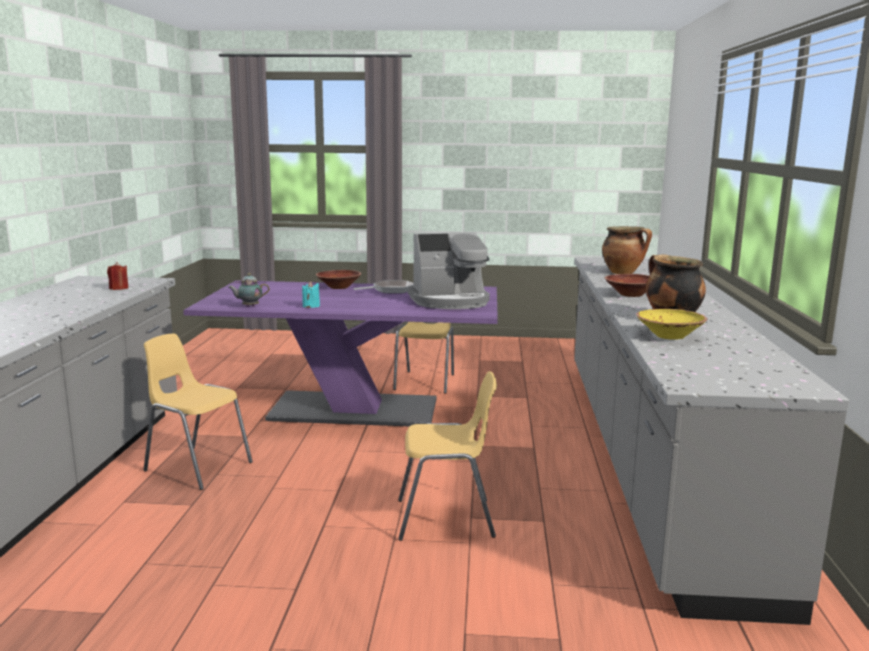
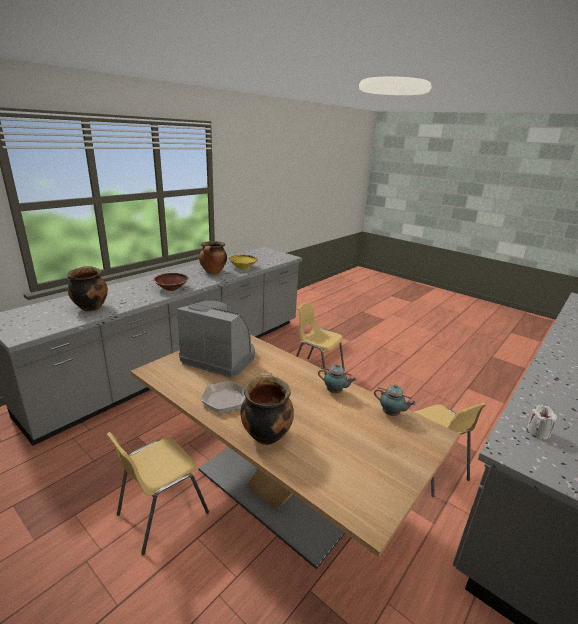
camera: 145 degrees left, 10 degrees up
red candle [107,262,128,290] -> white candle [526,405,557,439]
purple dining table [183,280,498,426] -> beige dining table [131,335,460,569]
turquoise candle [302,282,320,308] -> teapot [318,364,356,393]
brown bowl [316,270,361,289] -> cooking pot [241,373,294,445]

